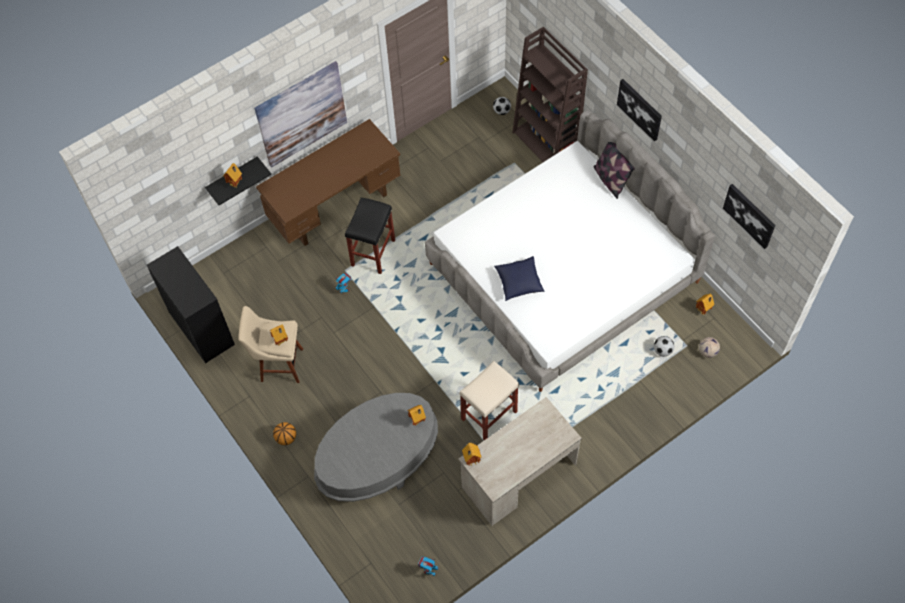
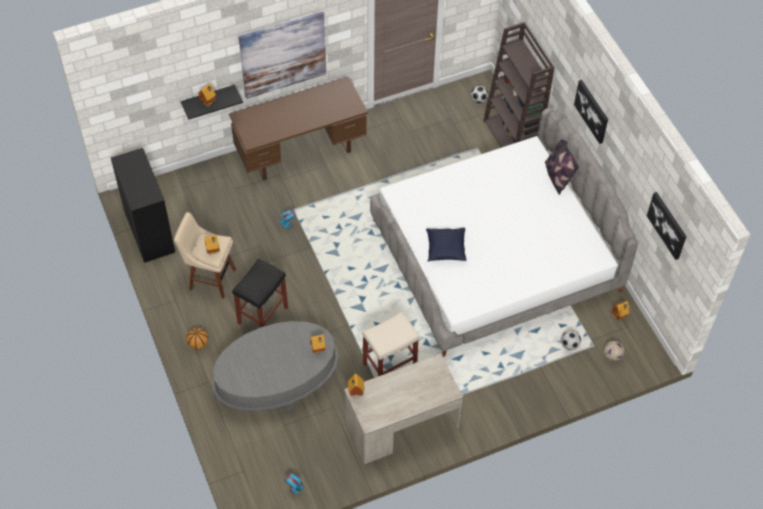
camera: 10 degrees right, 5 degrees down
black stool [345,197,395,274] -> black stool moved to [232,259,288,327]

